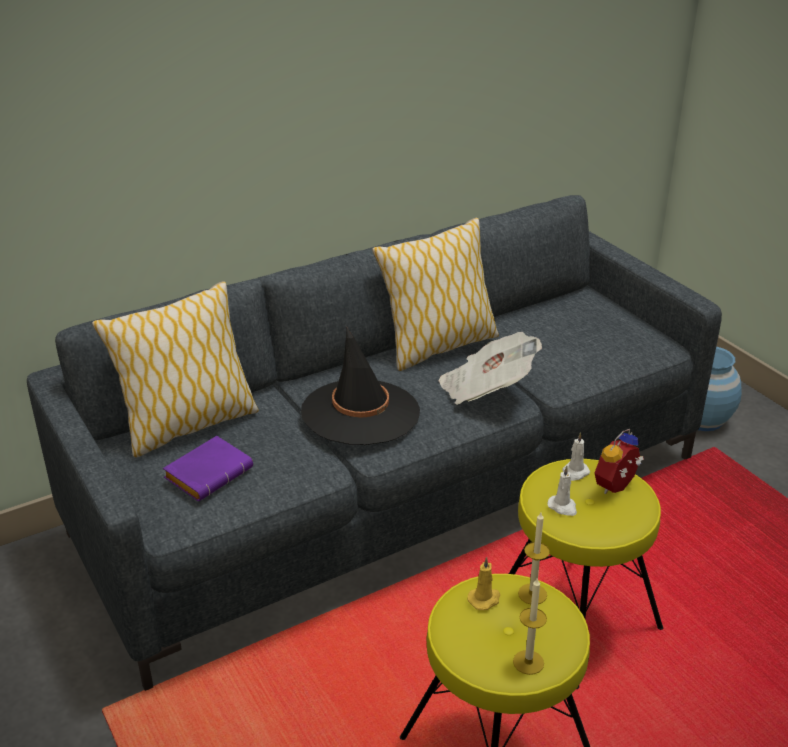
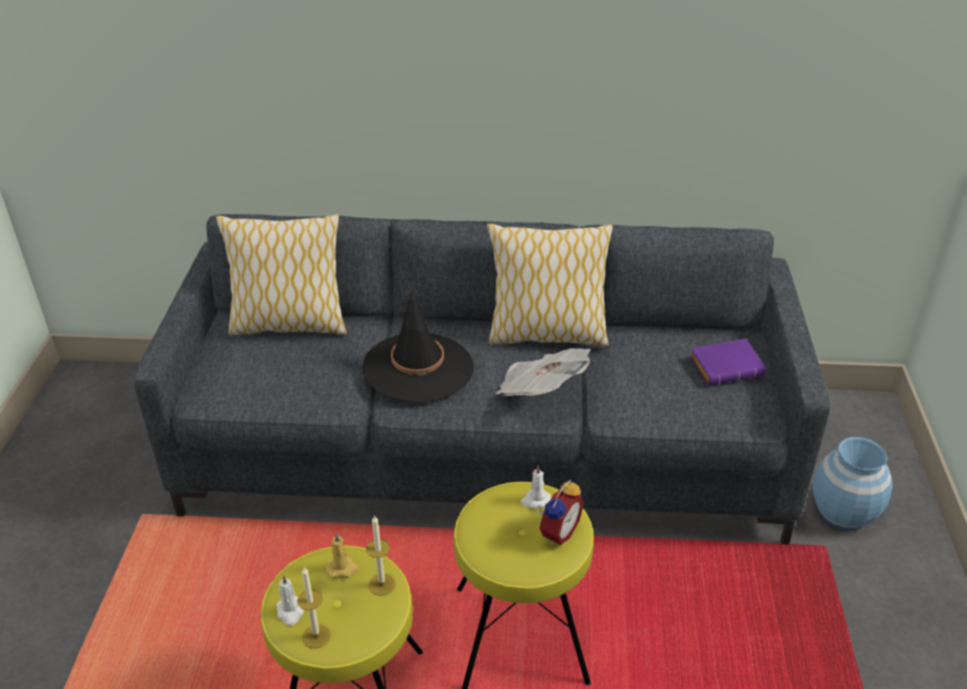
camera: 35 degrees right, 5 degrees up
purple book [163,436,253,501] -> purple book moved to [689,339,766,386]
white candle [547,466,577,516] -> white candle moved to [276,575,304,626]
alarm clock [595,429,644,494] -> alarm clock turned 135 degrees clockwise [537,480,584,545]

